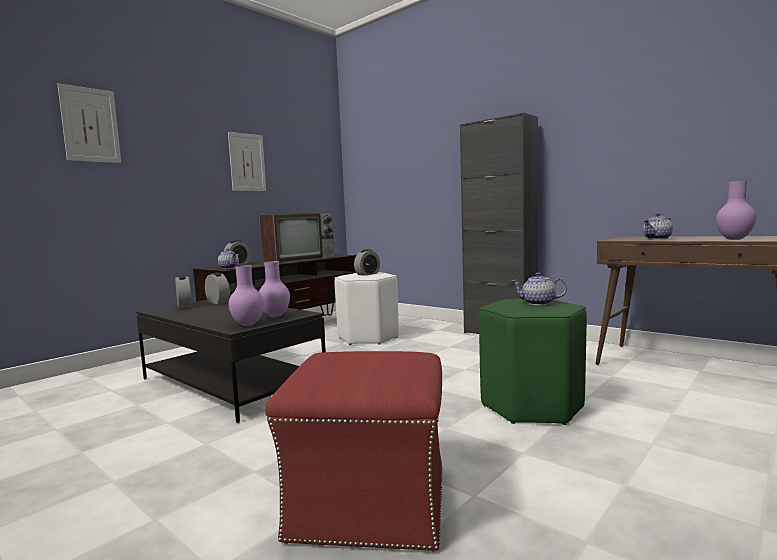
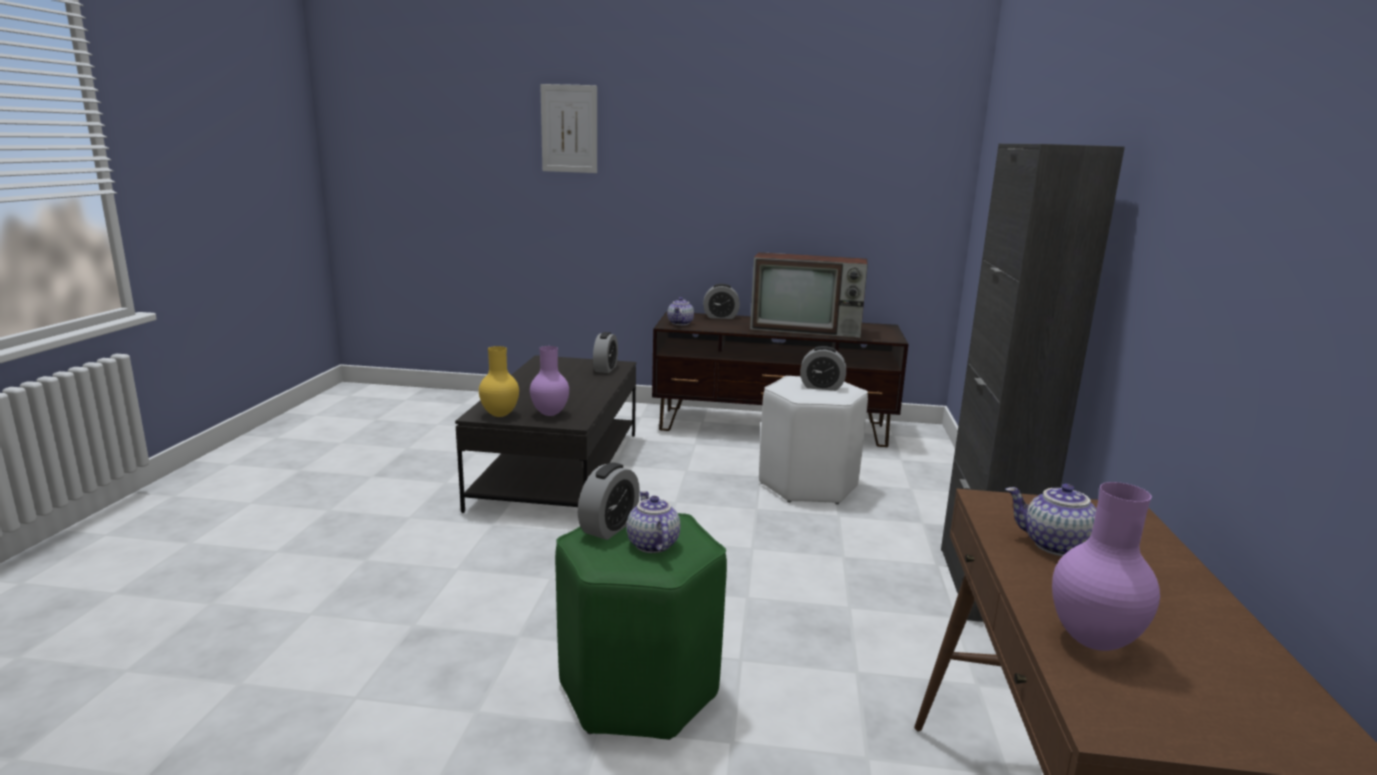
camera: 55 degrees right, 10 degrees up
alarm clock [175,275,192,308] -> alarm clock moved to [578,462,640,540]
picture [228,132,266,191] -> none
purple vase [229,265,264,326] -> yellow vase [479,346,519,417]
red ottoman [265,351,443,552] -> none

